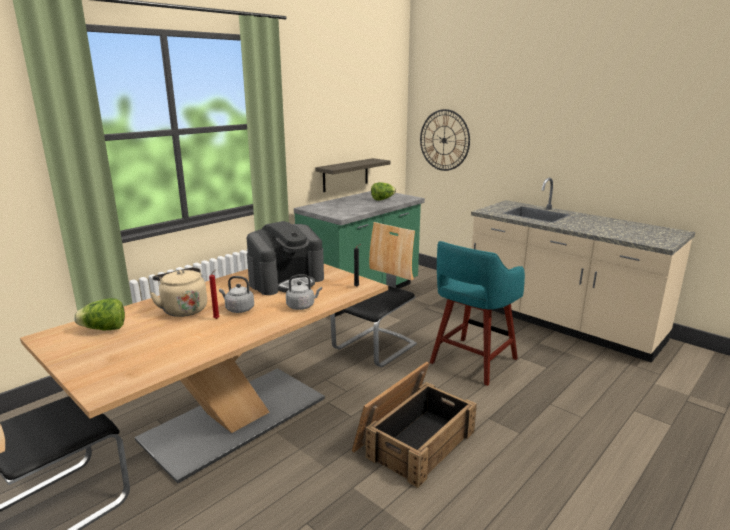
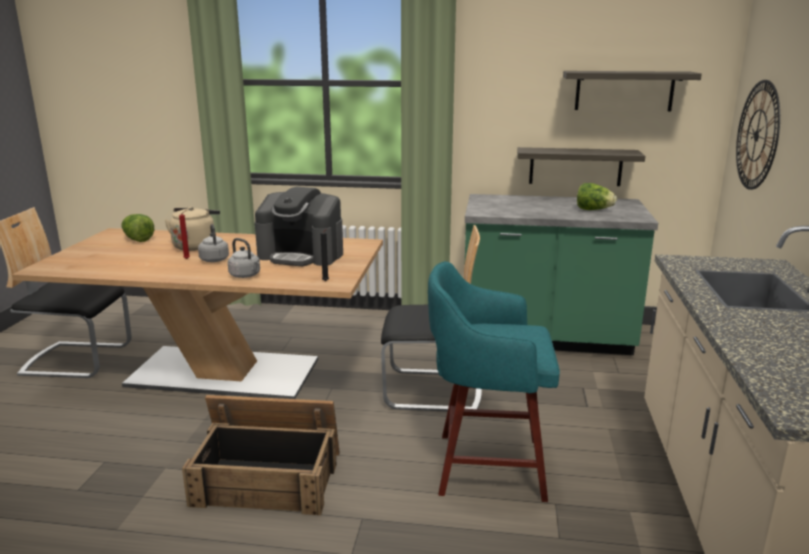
camera: 55 degrees right, 0 degrees up
none -> shelf [563,71,702,111]

